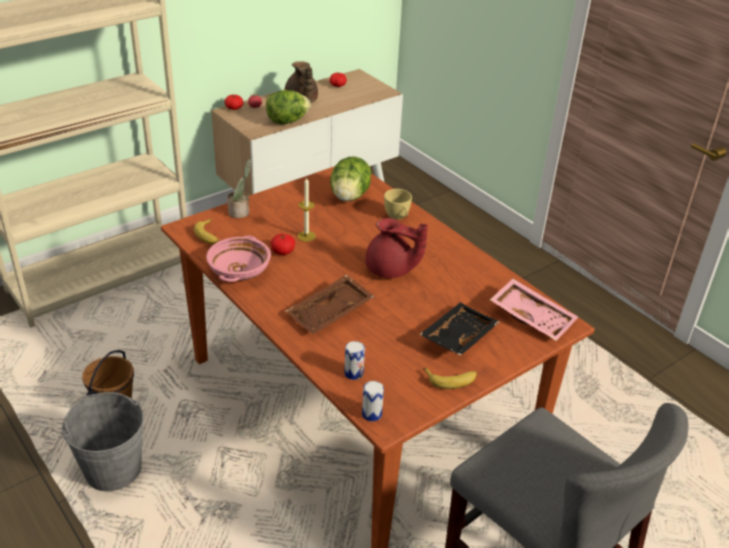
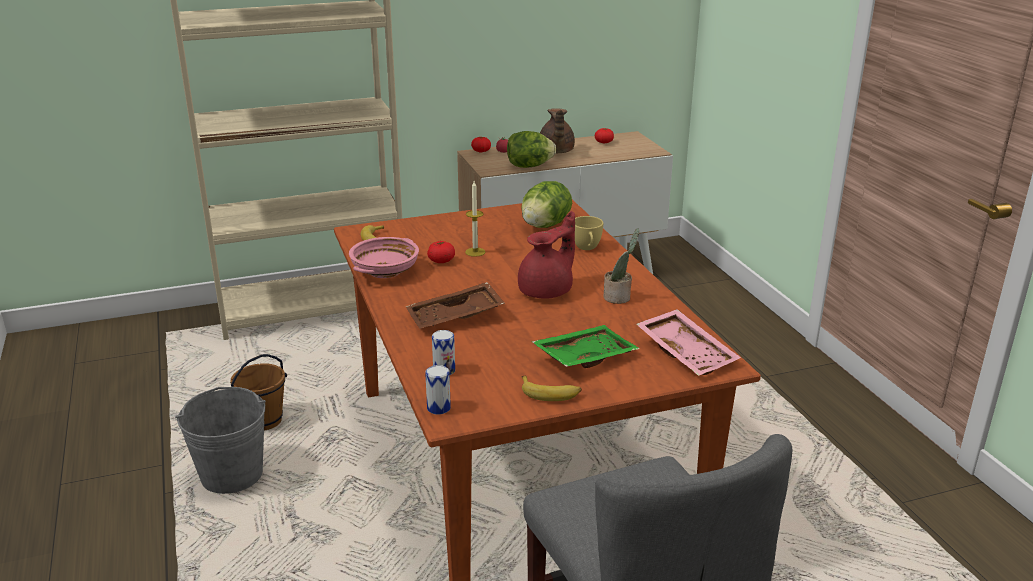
camera: 20 degrees right, 10 degrees down
potted plant [227,159,251,218] -> potted plant moved to [603,228,639,304]
red teapot [365,218,428,278] -> red teapot turned 90 degrees counterclockwise [518,211,575,299]
black tray [419,302,499,356] -> green tray [531,325,640,368]

